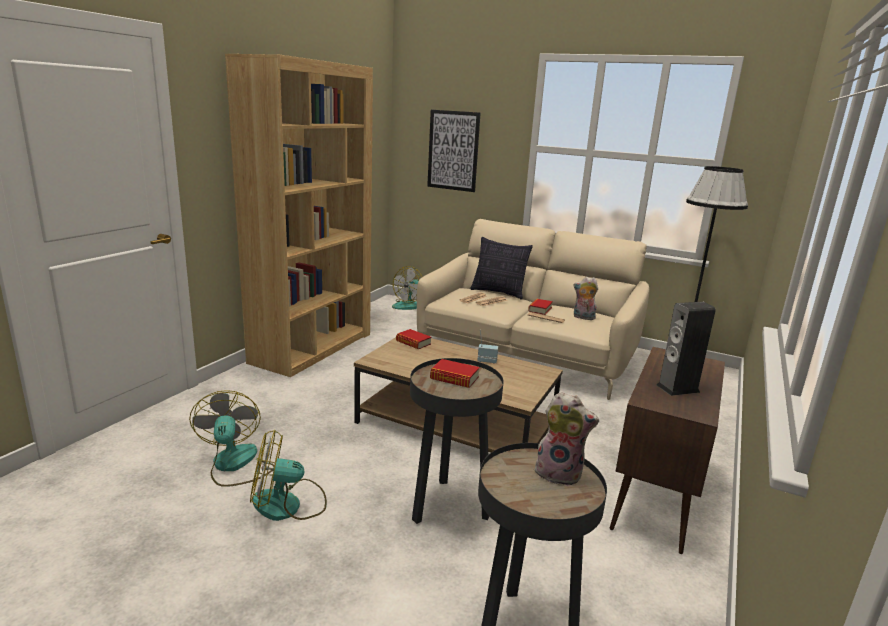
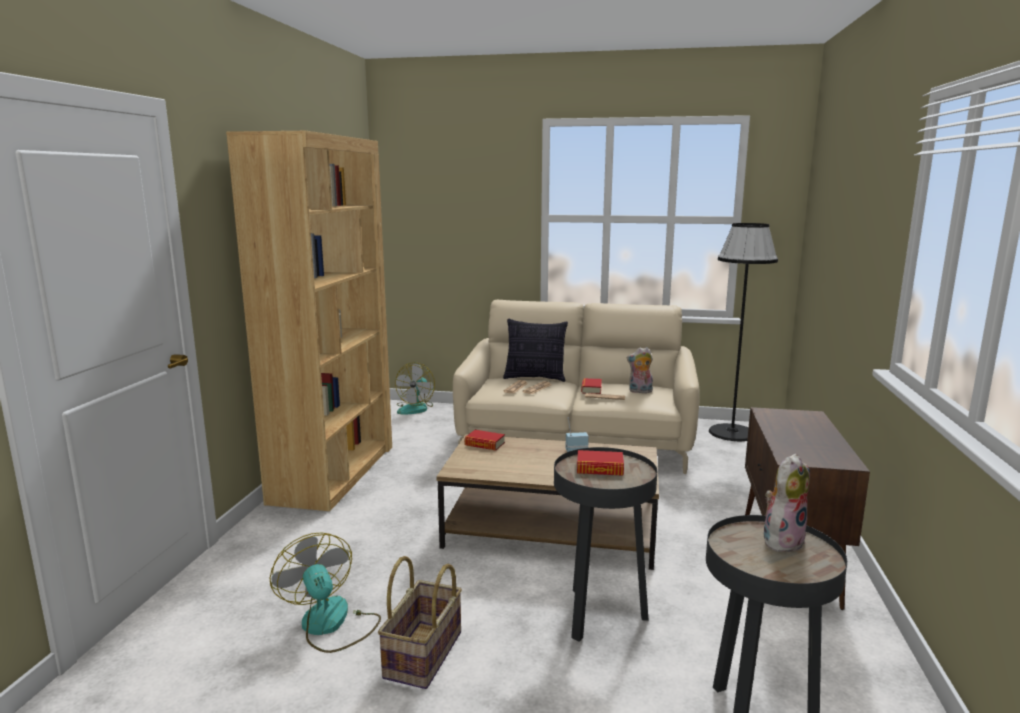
camera: 15 degrees left, 5 degrees down
fan [250,430,327,521] -> basket [378,556,462,689]
picture [427,110,481,192] -> none
plush toy [535,392,599,486] -> plush toy turned 45 degrees counterclockwise [763,454,810,552]
speaker [656,302,716,396] -> none

